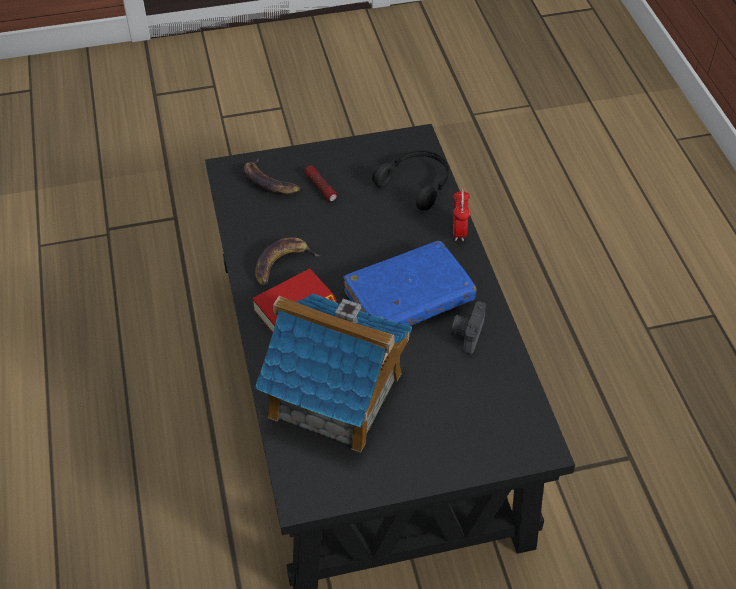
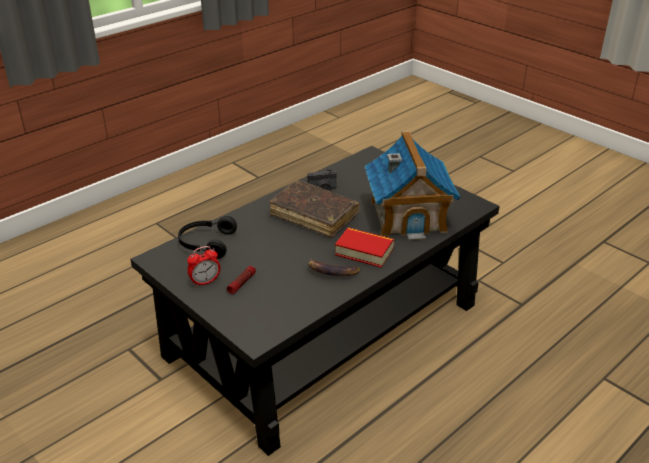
camera: 120 degrees left, 15 degrees down
banana [244,159,300,194] -> none
blue book [343,241,477,326] -> brown book [269,180,359,238]
alarm clock [453,189,470,241] -> alarm clock moved to [187,246,221,287]

